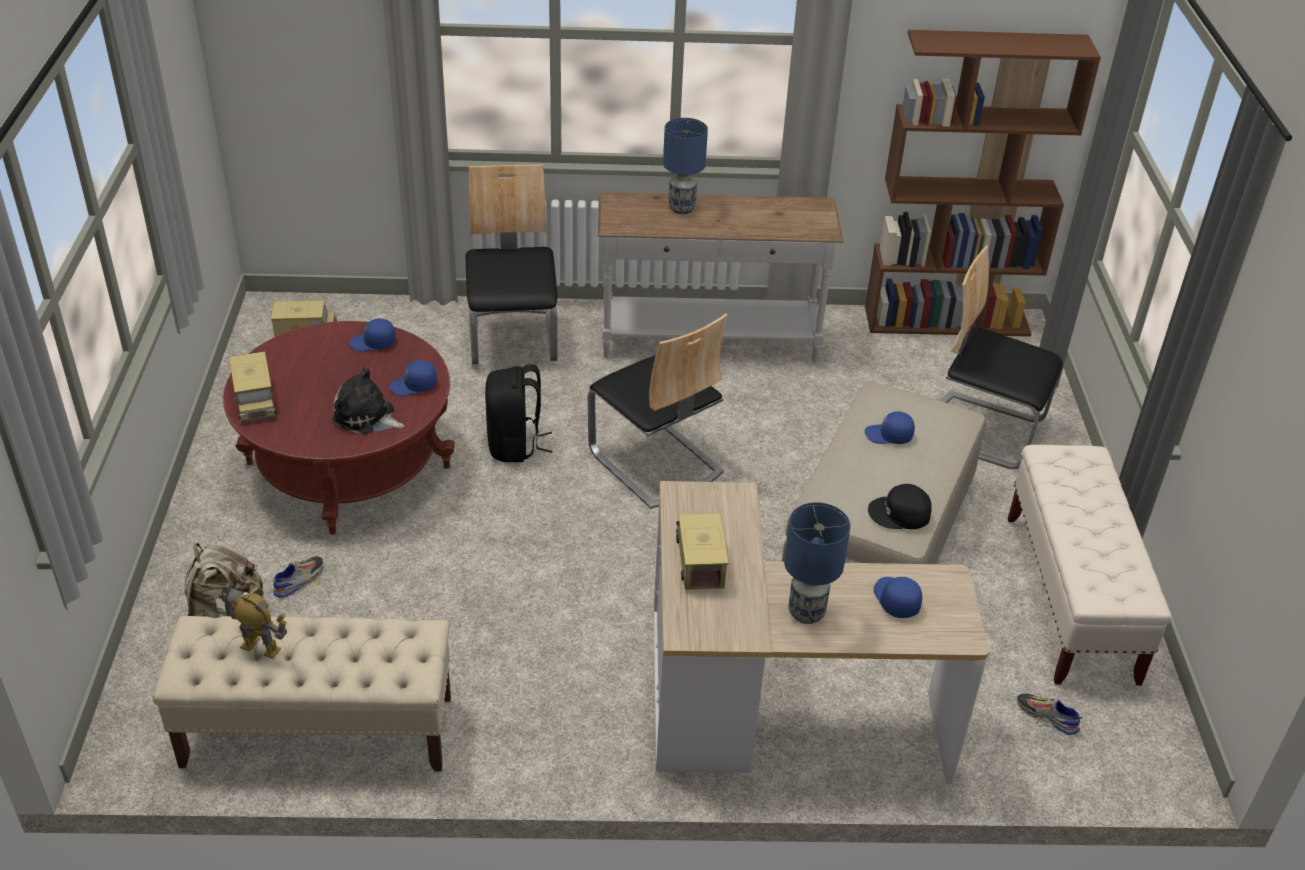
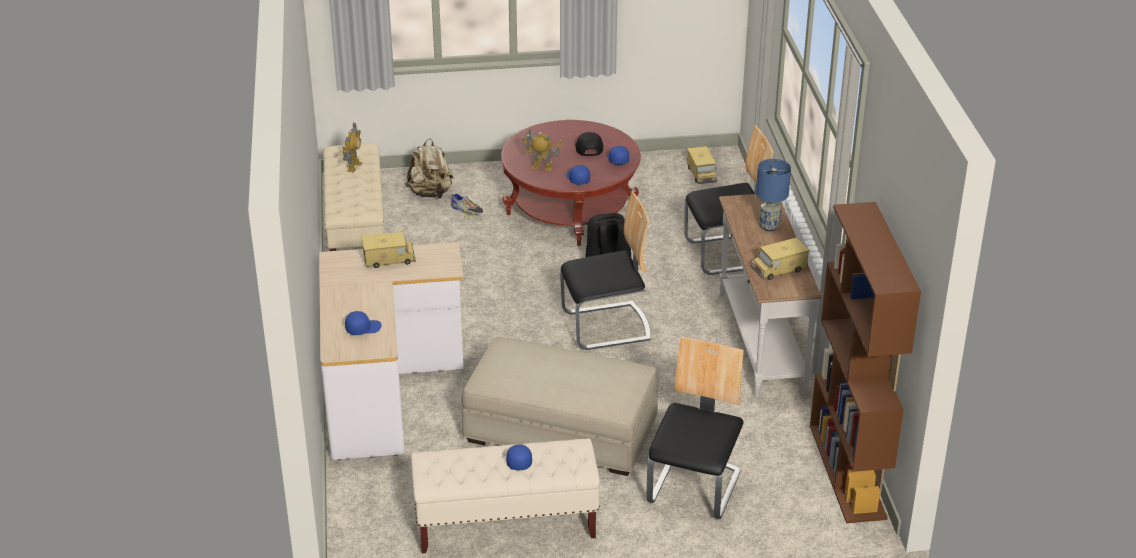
camera: 85 degrees right, 5 degrees down
toy truck [229,351,276,423] -> toy truck moved to [751,237,810,280]
plush toy [332,367,405,434] -> toy robot [522,129,562,171]
chair [588,314,728,509] -> chair turned 150 degrees counterclockwise [560,191,651,350]
blue table lamp [784,502,851,624] -> none
blue cap [865,411,915,444] -> blue cap moved to [506,444,532,470]
black cap [868,484,931,529] -> black cap moved to [575,132,603,156]
shoe [1017,694,1082,735] -> none

